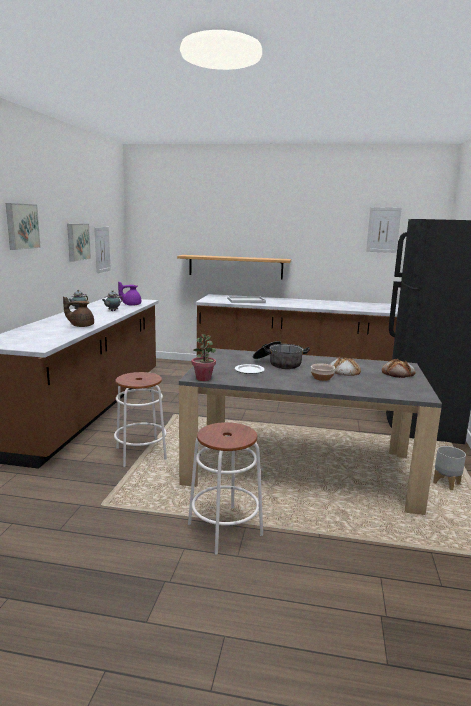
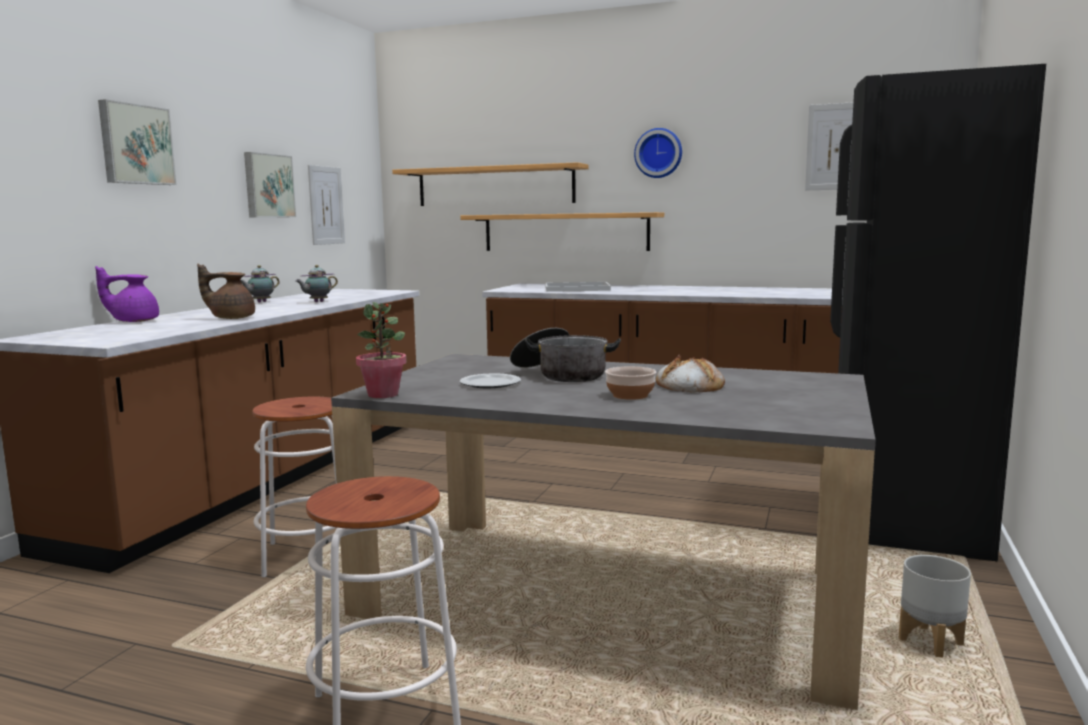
camera: 10 degrees right, 5 degrees down
purple teapot [118,282,141,306] -> purple teapot moved to [95,266,159,322]
bread [382,359,415,378] -> none
none -> shelf [392,162,589,206]
none -> wall clock [634,128,682,178]

